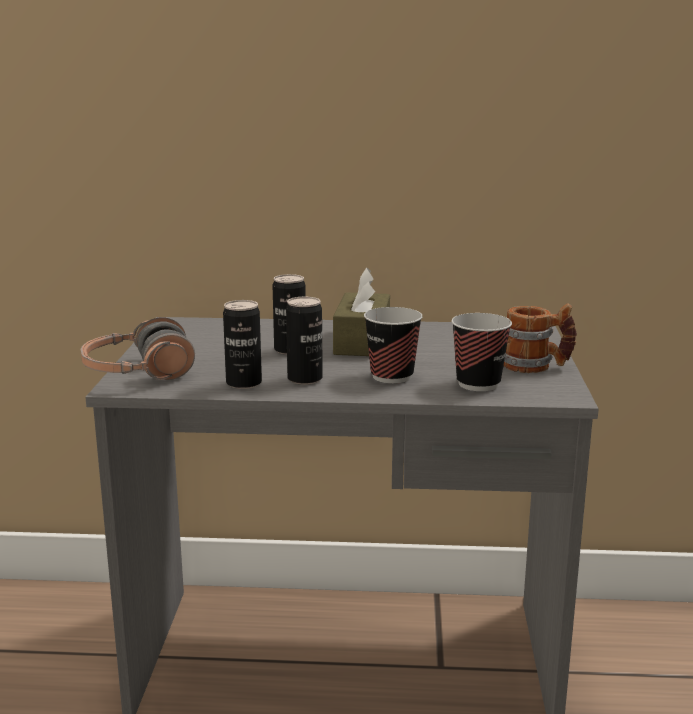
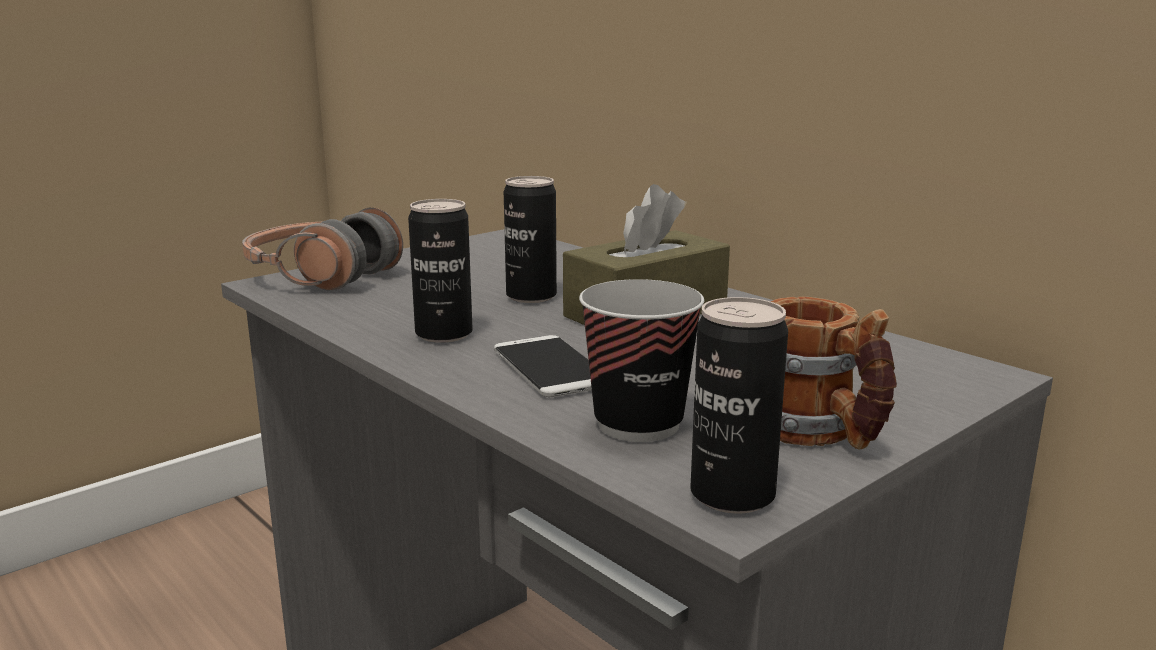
camera: 45 degrees right, 0 degrees up
can [223,300,262,389] -> can moved to [690,297,788,514]
cup [364,307,423,384] -> phone [494,335,592,397]

